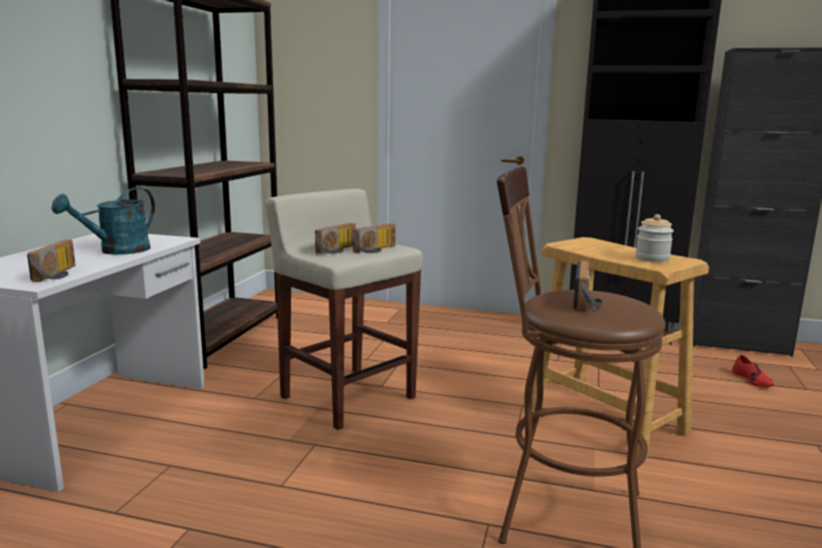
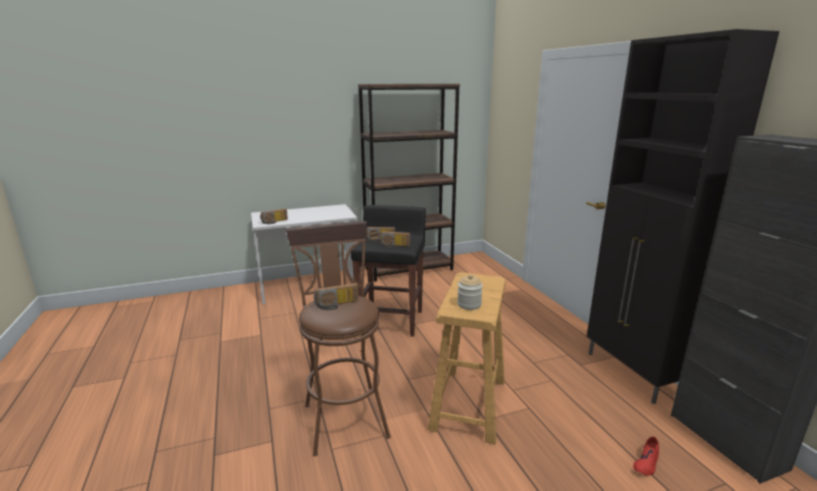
camera: 55 degrees right, 5 degrees up
turquoise watering can [52,187,155,255] -> none
beige stool [265,189,423,430] -> black stool [351,205,426,337]

